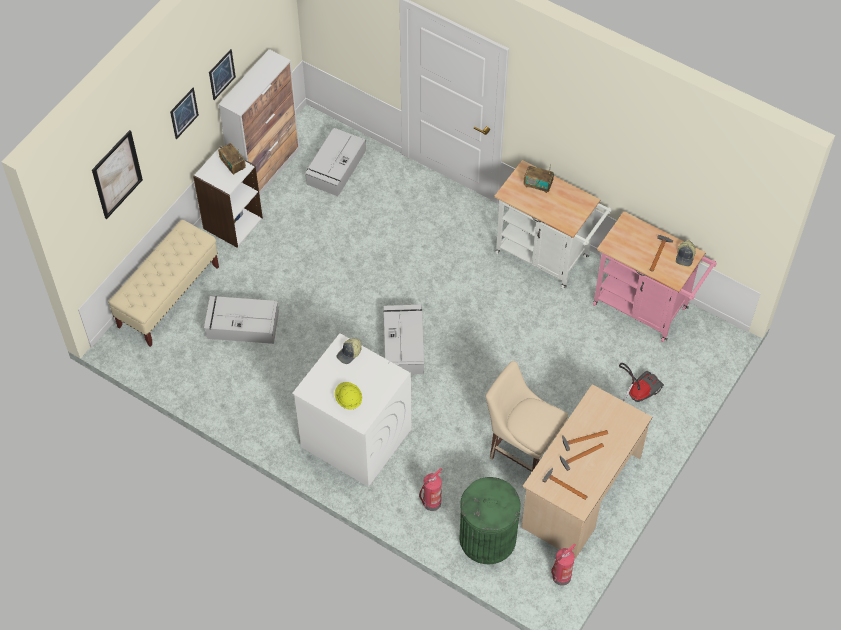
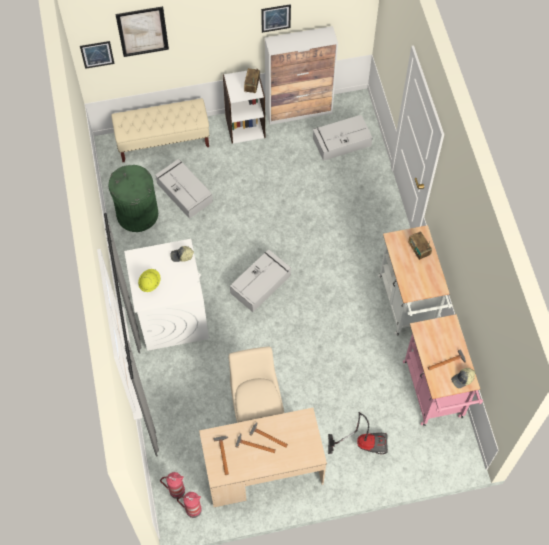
camera: 45 degrees right, 5 degrees up
picture [170,88,199,139] -> picture moved to [80,41,115,69]
fire extinguisher [419,468,442,511] -> fire extinguisher moved to [160,472,185,499]
green trash can [459,477,521,564] -> green trash can moved to [109,165,158,232]

